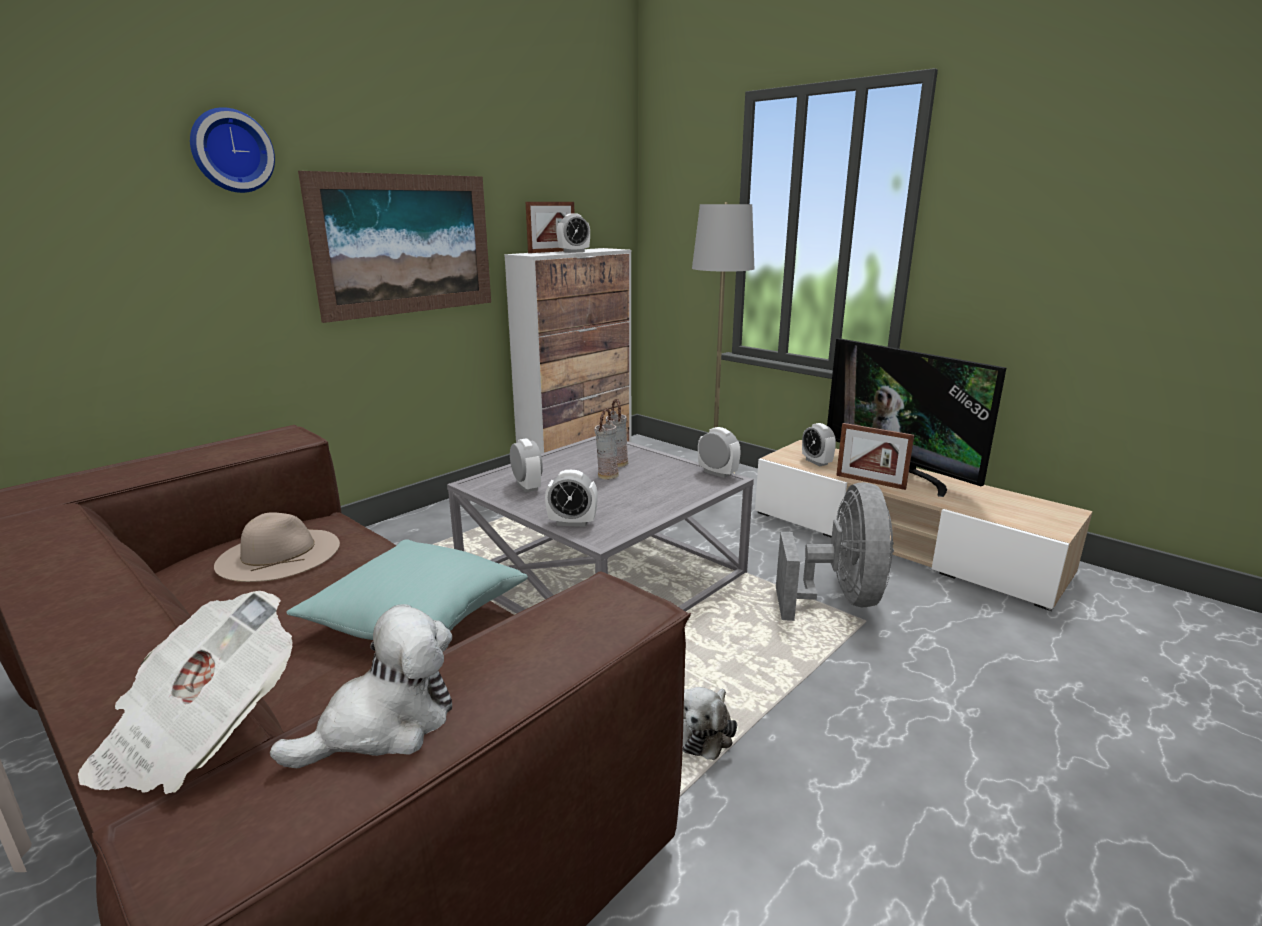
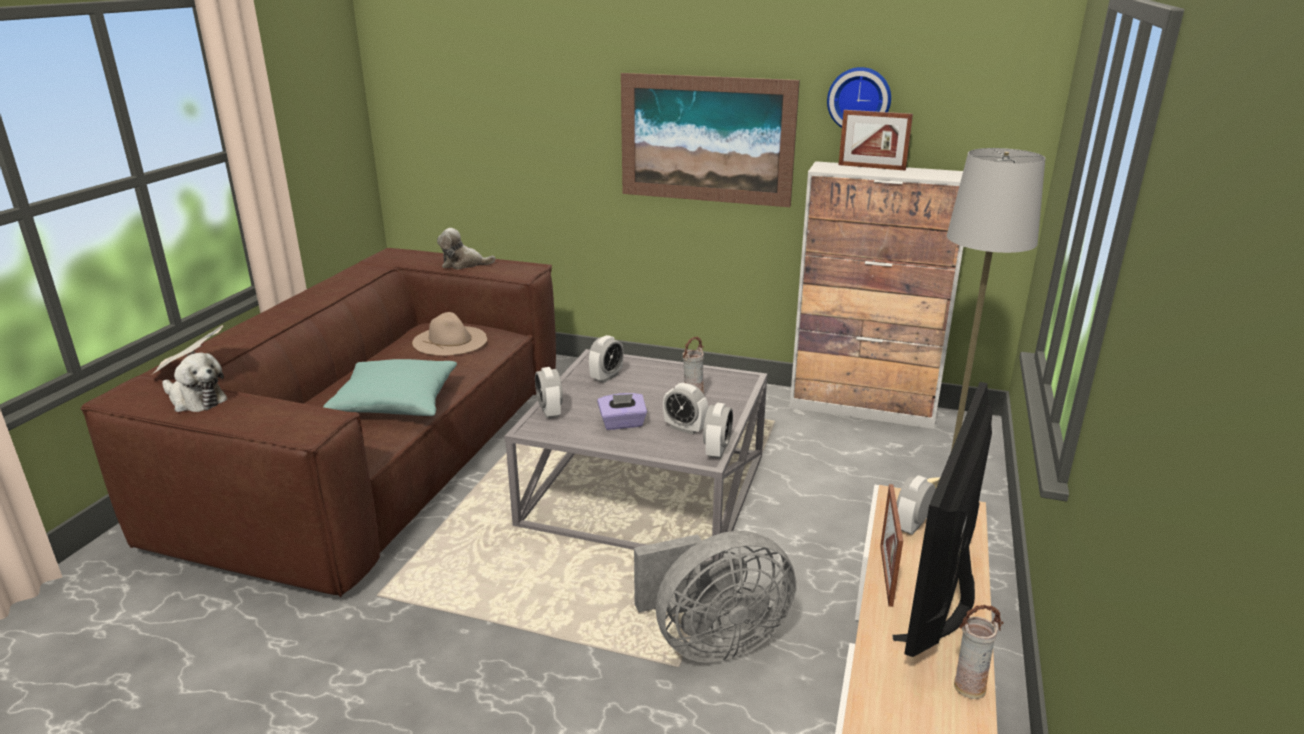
camera: 65 degrees right, 5 degrees up
wall clock [190,107,275,193] -> wall clock moved to [827,67,891,128]
alarm clock [557,213,590,253] -> alarm clock moved to [663,383,708,435]
vase [595,408,619,480] -> vase moved to [954,605,1003,699]
plush toy [683,687,737,760] -> plush toy moved to [437,228,496,269]
none -> purple tissue box [597,393,647,430]

